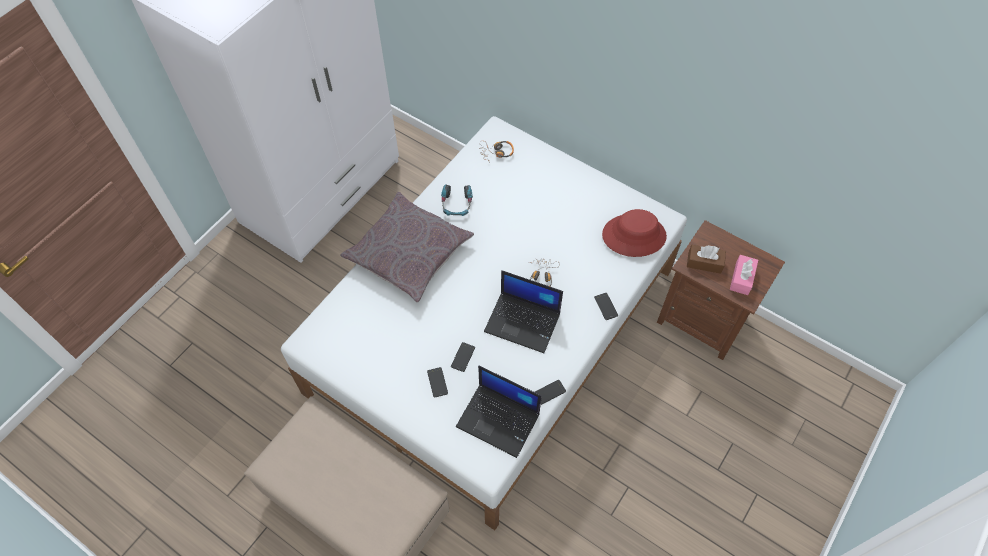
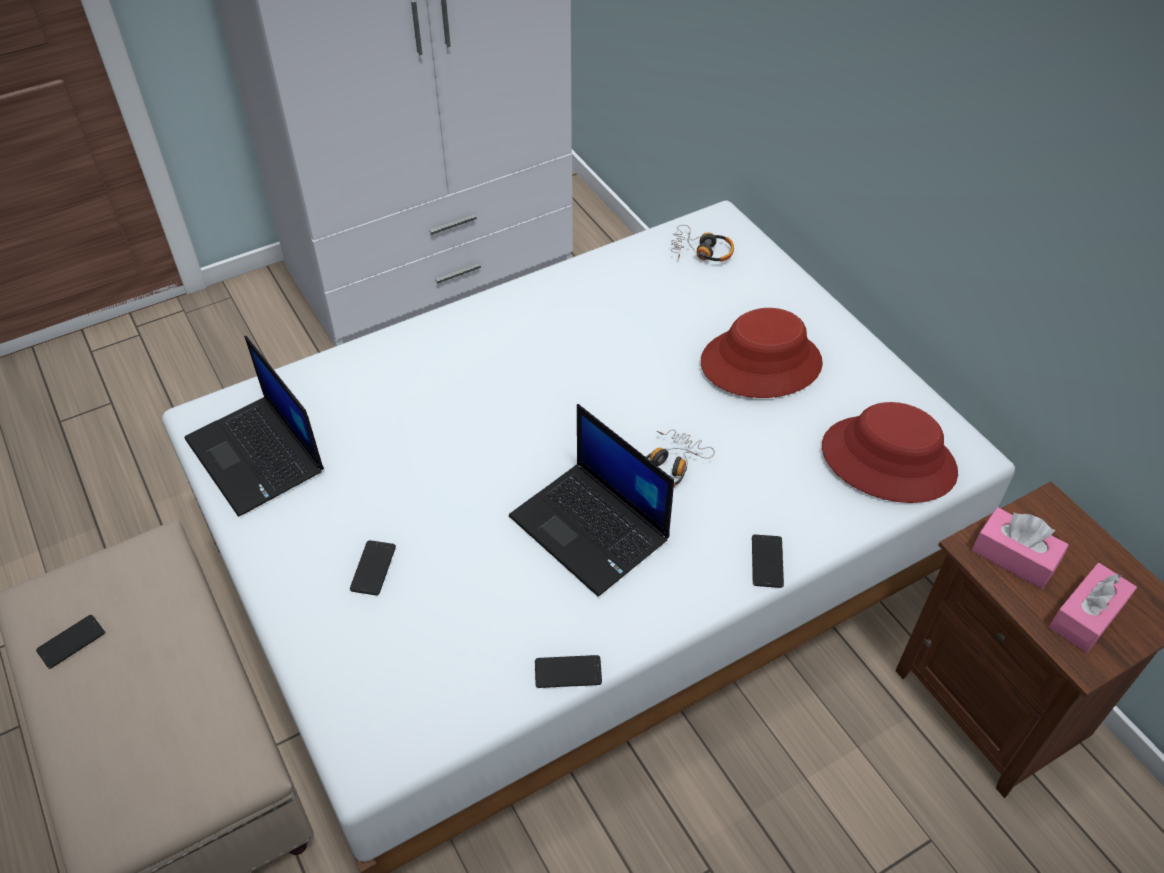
camera: 25 degrees right, 10 degrees down
grey pillow [340,192,474,303] -> none
headphones [441,184,473,216] -> none
phone [451,342,475,372] -> phone moved to [36,615,105,669]
laptop [456,366,542,458] -> laptop moved to [185,336,324,517]
brown tissue box [687,245,726,274] -> pink tissue box [972,507,1069,589]
none -> red hat [701,308,823,398]

